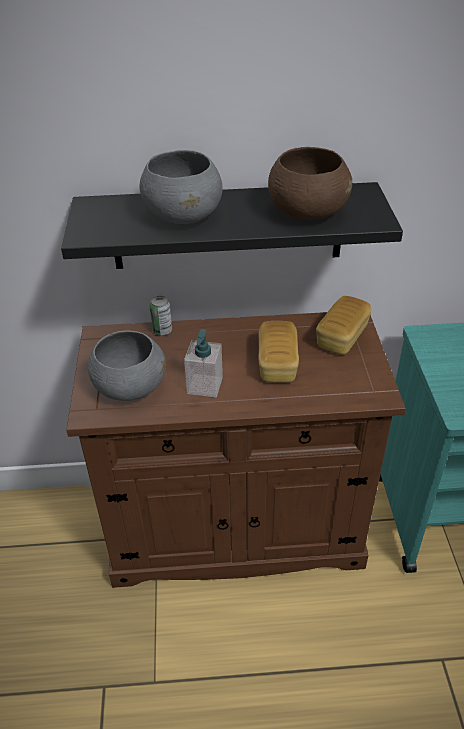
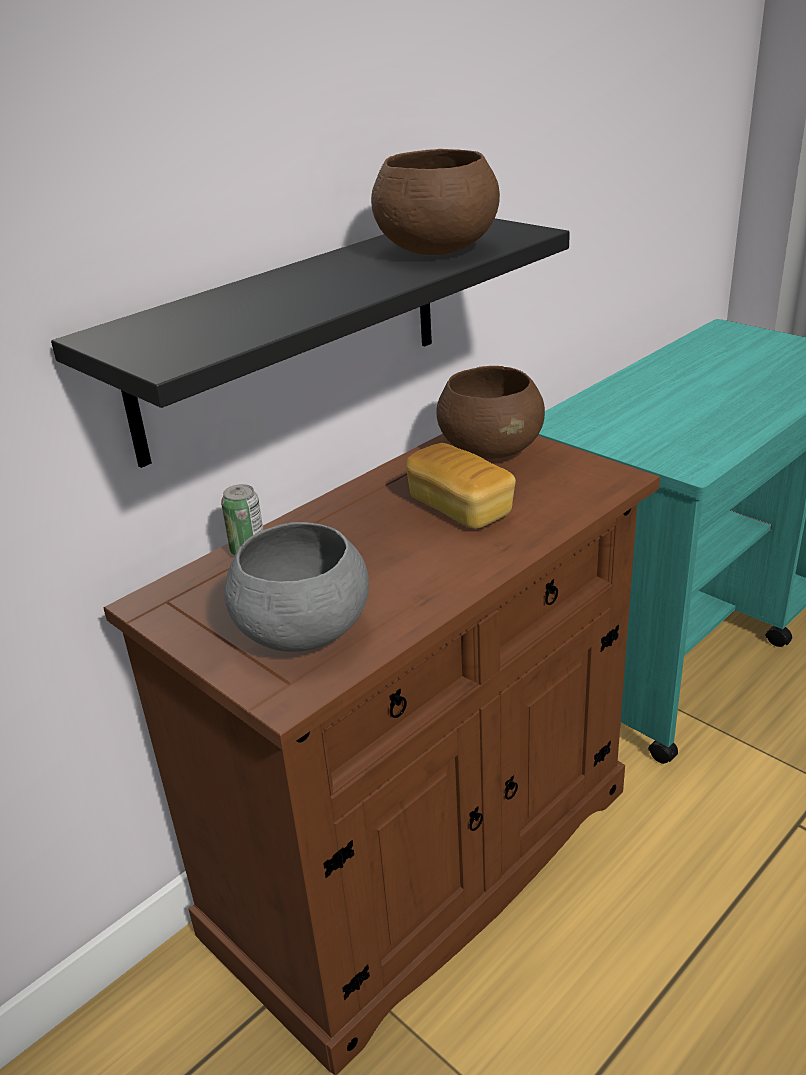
camera: 40 degrees left, 10 degrees down
grey bowl [139,150,223,224] -> none
soap dispenser [184,329,223,397] -> none
bread [316,296,371,355] -> brown bowl [436,366,545,459]

